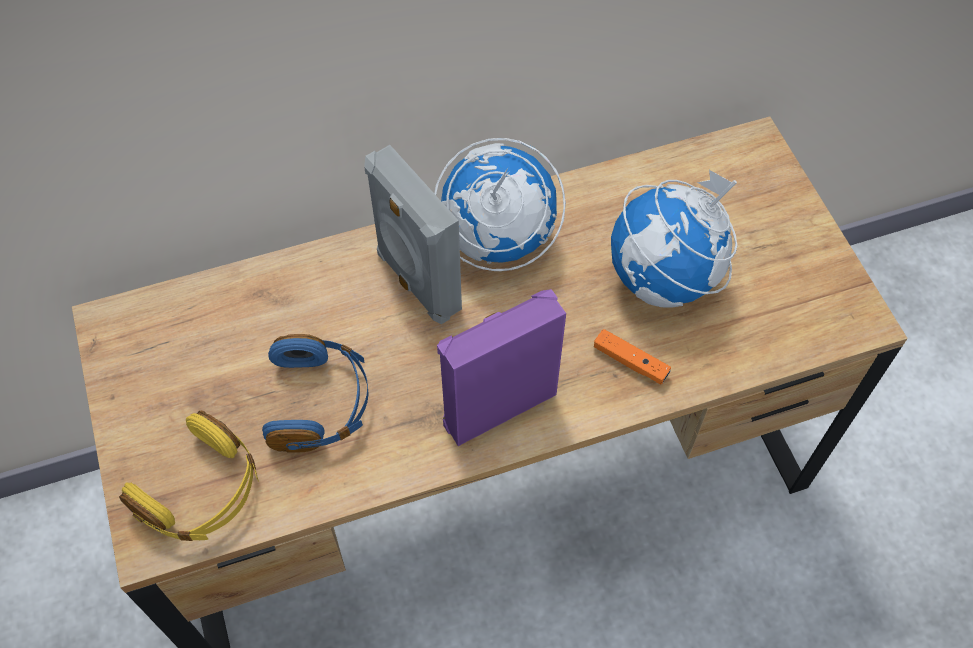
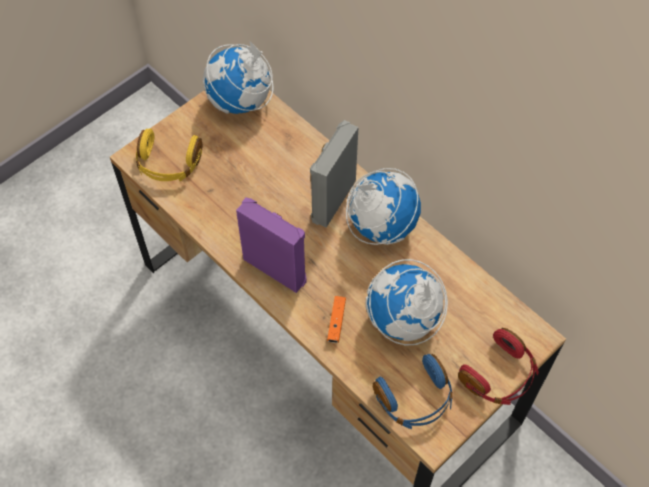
camera: 65 degrees right, 0 degrees up
blue headphones [262,334,368,453] -> blue headphones moved to [373,354,453,429]
none -> globe [203,41,273,114]
none -> red headphones [458,328,539,405]

